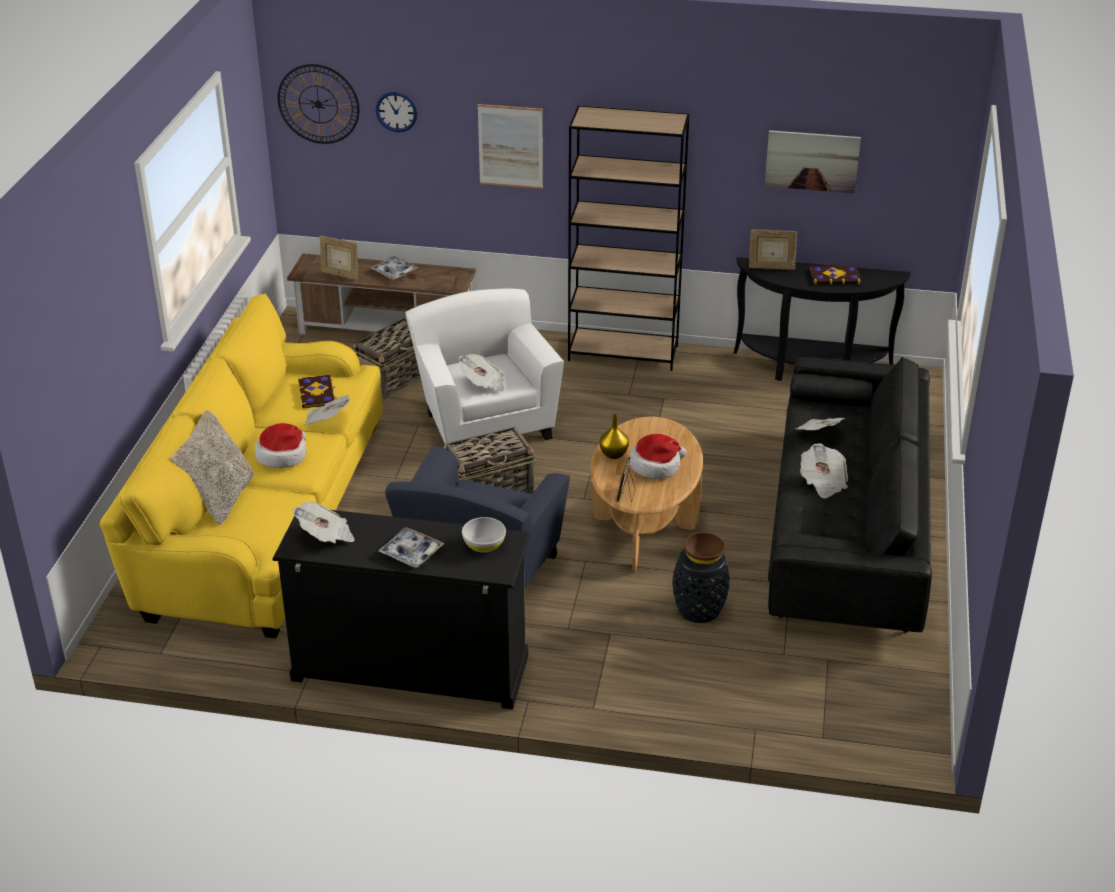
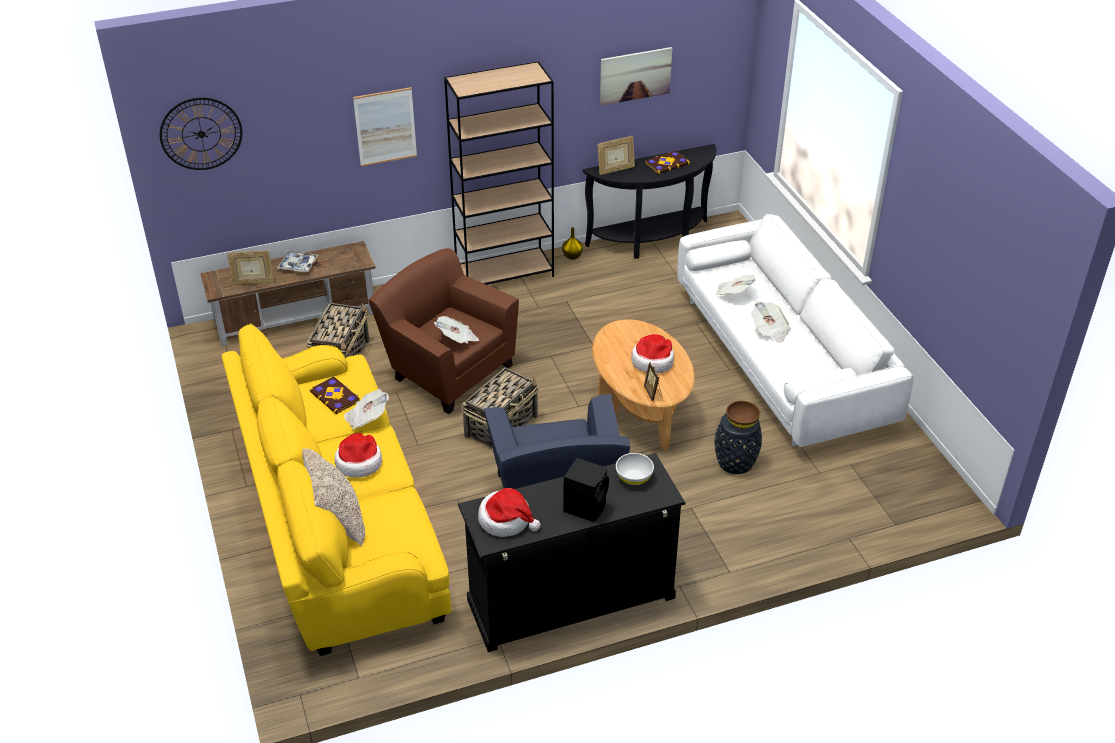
camera: 30 degrees left, 5 degrees up
newspaper [292,502,355,543] -> hat [478,488,541,537]
wall clock [376,92,417,132] -> none
tray [378,527,444,568] -> black speaker [564,458,609,522]
white armchair [405,288,564,445] -> brown armchair [369,248,519,414]
yellow vase [600,414,629,459] -> yellow vase moved to [562,227,583,260]
black sofa [768,357,932,633] -> white sofa [678,214,914,447]

